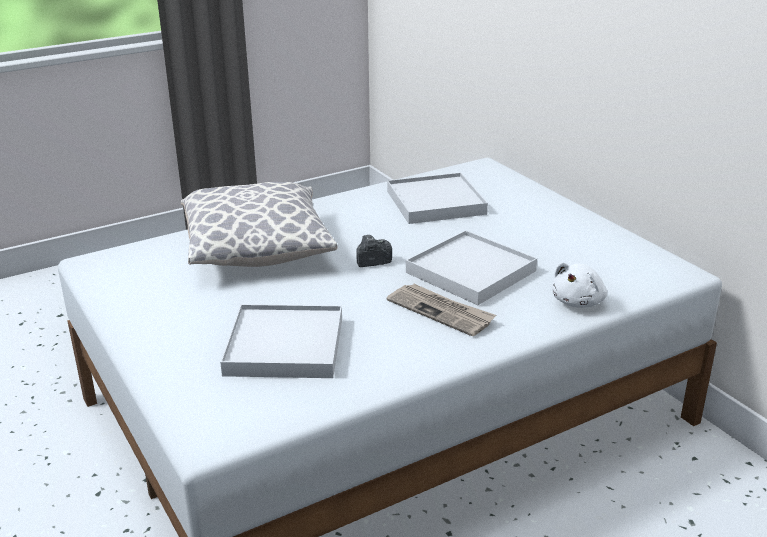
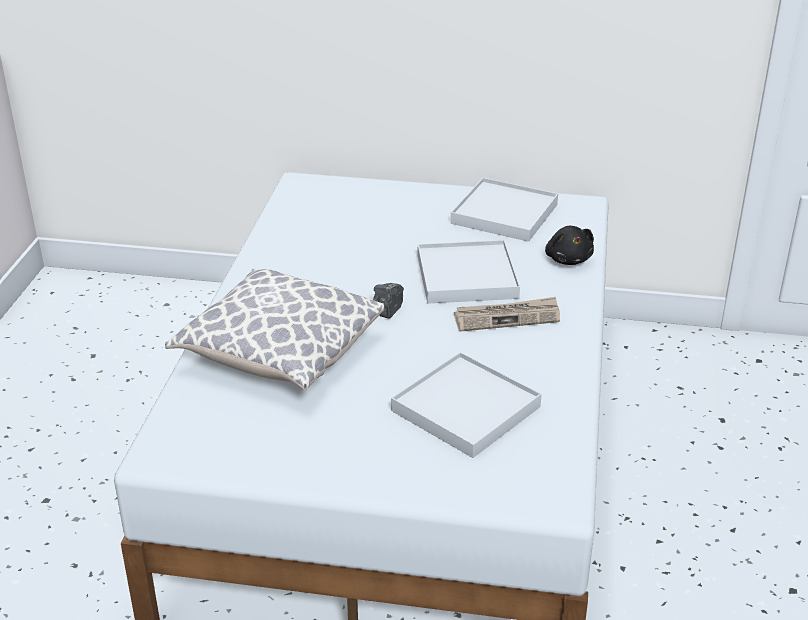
camera: 50 degrees left, 5 degrees up
white tray [387,173,488,224] -> white tray moved to [451,178,558,242]
white plush toy [552,262,607,308] -> black plush toy [545,226,594,265]

